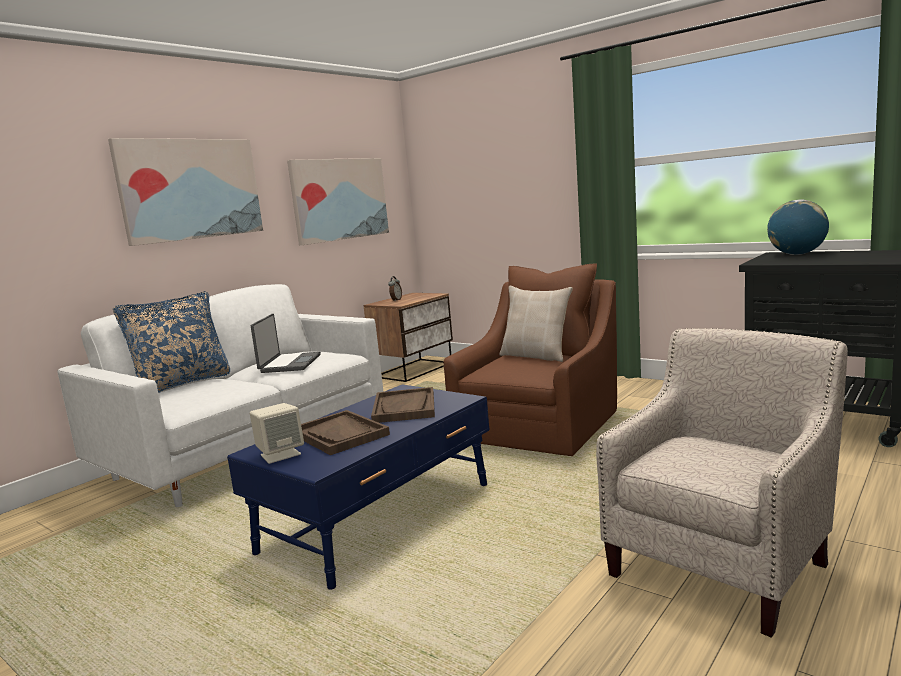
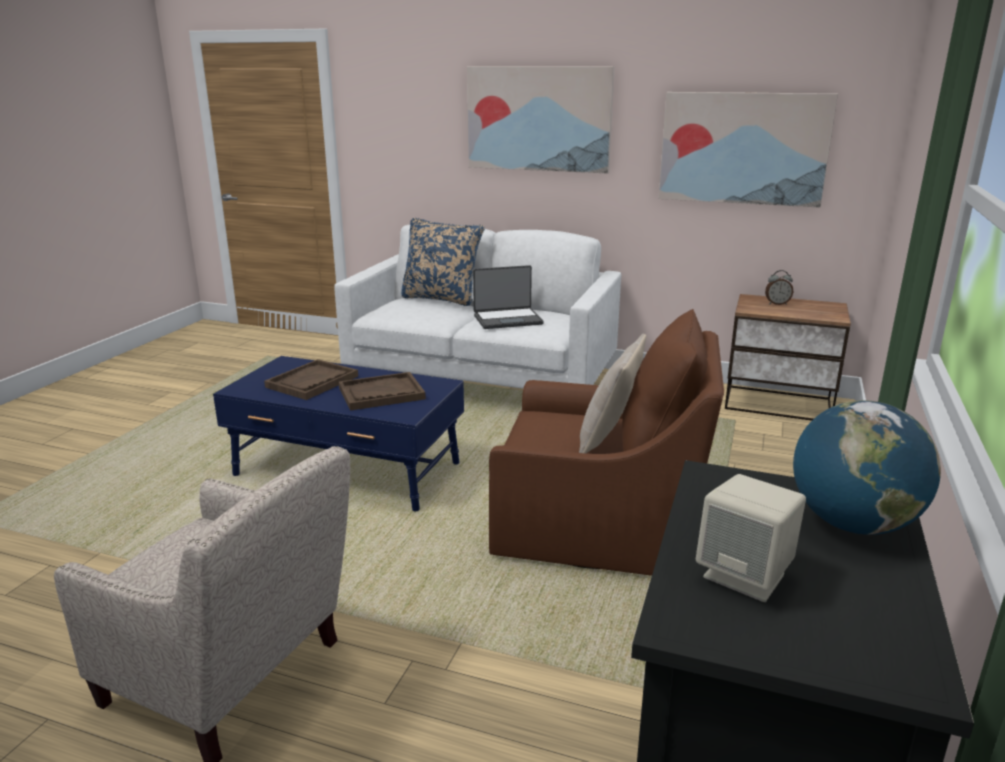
camera: 70 degrees right, 10 degrees up
beige speaker [250,403,304,464] -> beige speaker moved to [696,474,806,602]

